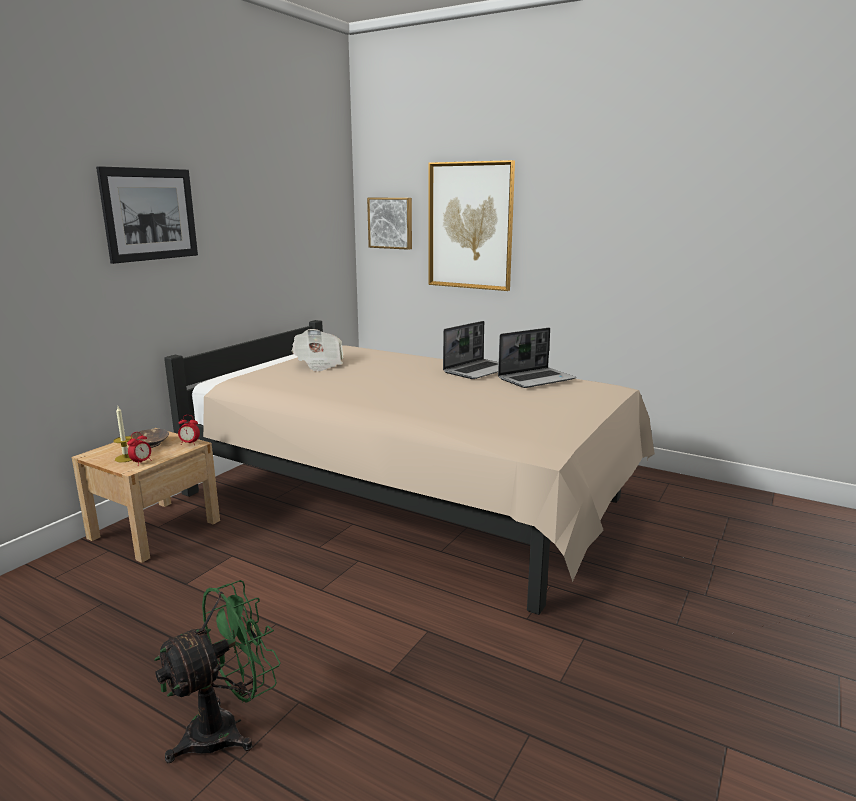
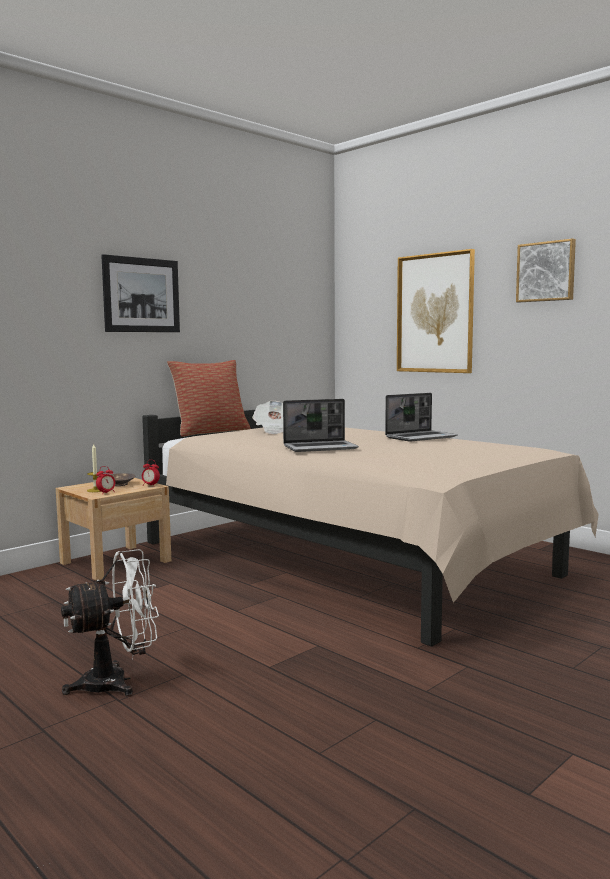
camera: 15 degrees right, 10 degrees down
green fan [154,580,281,763] -> white fan [61,549,159,697]
picture [367,198,412,250] -> picture moved to [516,238,576,302]
laptop [498,328,576,388] -> laptop moved to [283,399,359,452]
none -> pillow [167,360,251,437]

